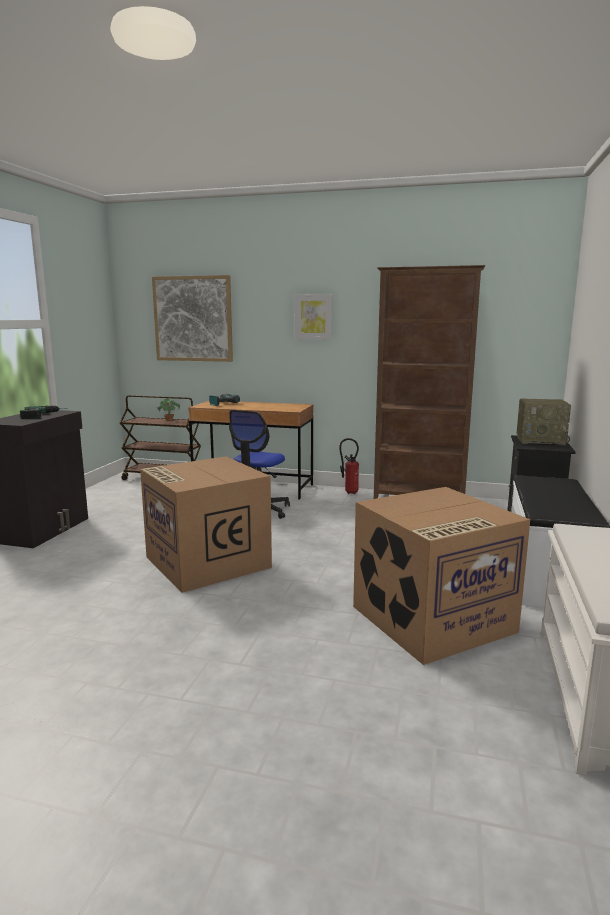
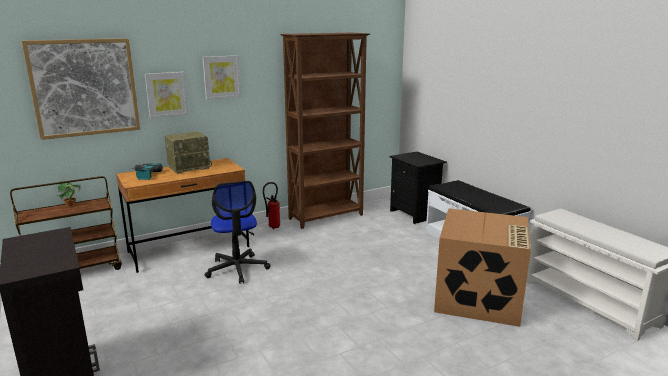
camera: 45 degrees left, 5 degrees up
power drill [20,406,68,419] -> none
cardboard box [140,456,272,593] -> none
radio [517,398,571,445] -> radio moved to [165,131,212,174]
none -> picture [145,72,188,118]

